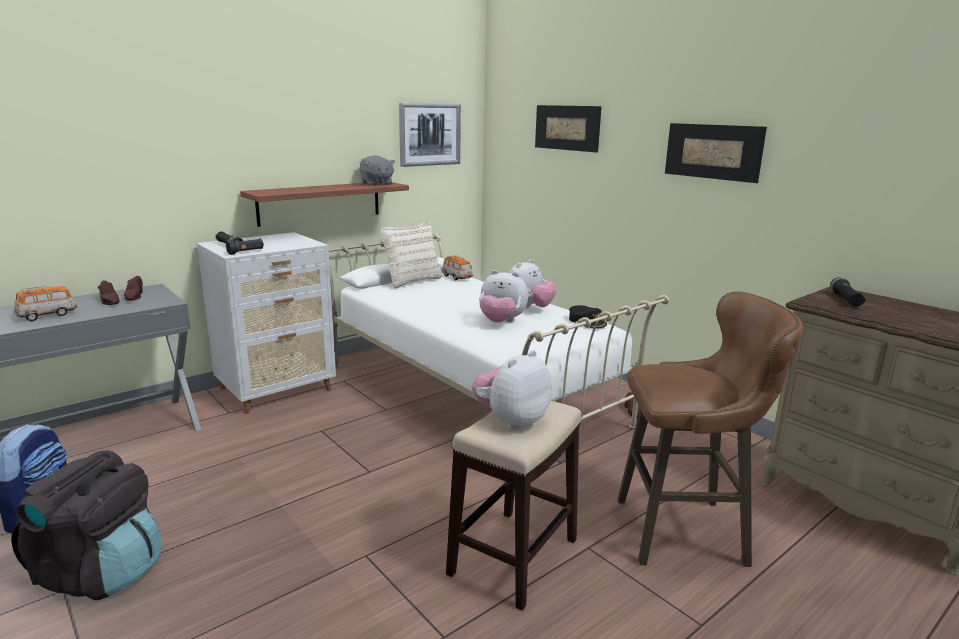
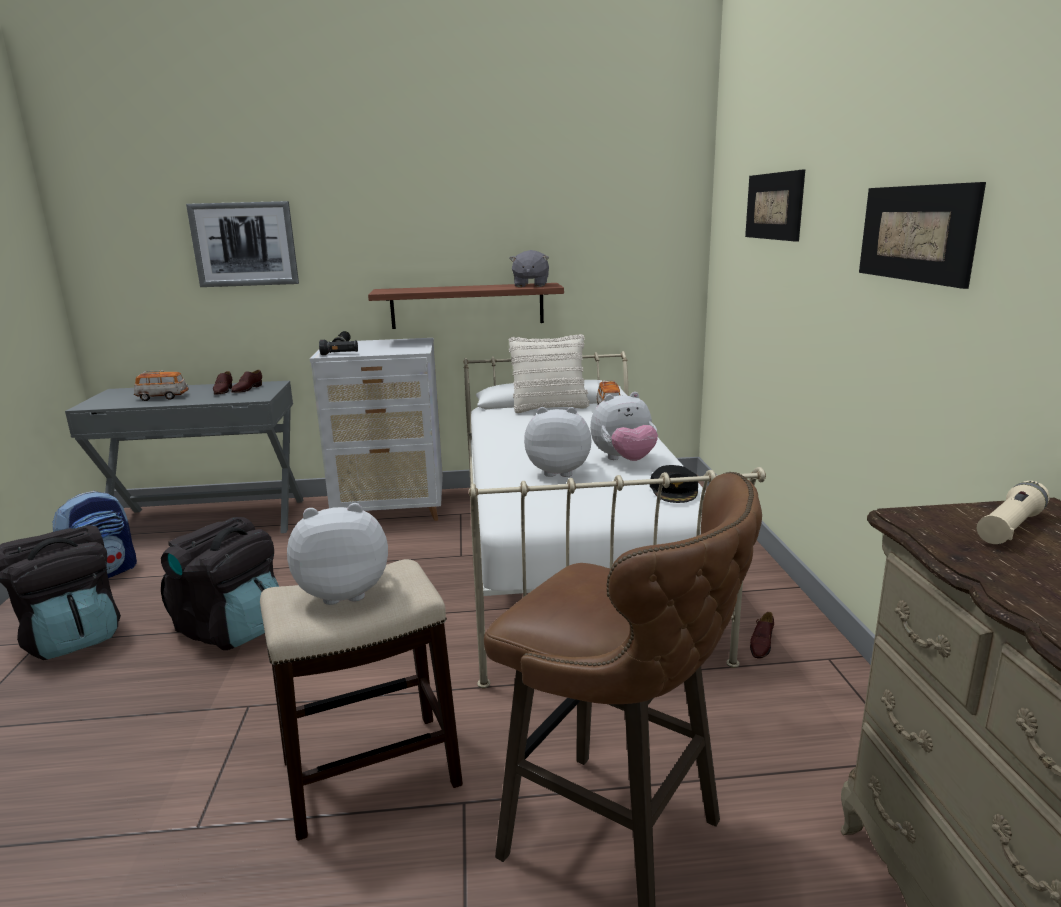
camera: 35 degrees right, 0 degrees up
picture [399,103,461,167] -> picture moved to [186,201,299,287]
plush toy [479,270,528,323] -> plush toy turned 135 degrees clockwise [524,407,591,477]
black flashlight [830,277,866,307] -> beige flashlight [977,481,1050,544]
none -> black backpack [161,517,279,650]

